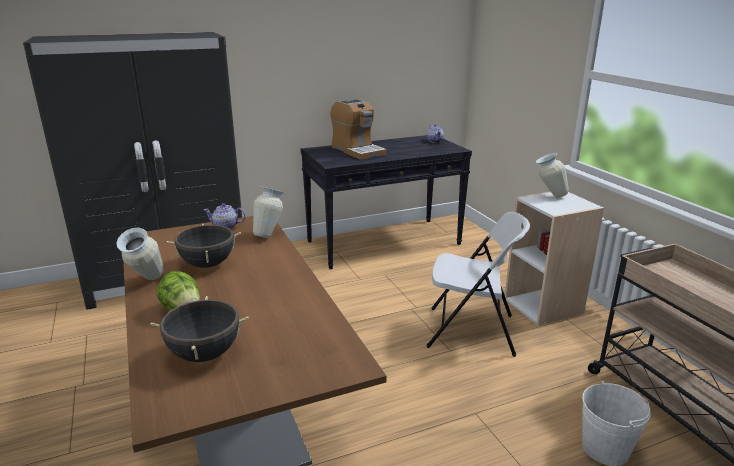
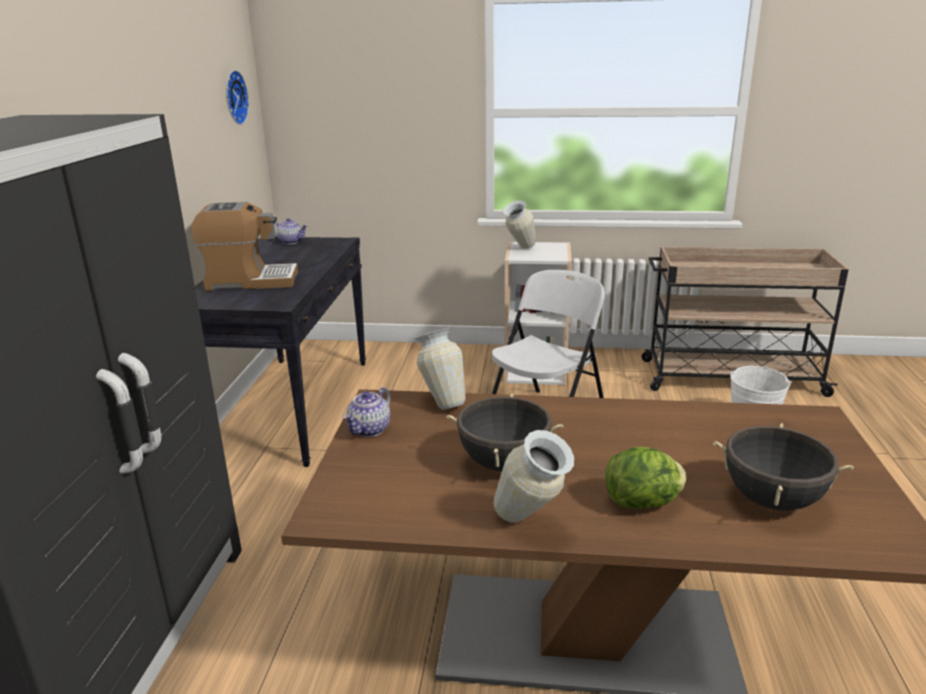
camera: 60 degrees left, 0 degrees up
none -> wall clock [226,70,249,125]

